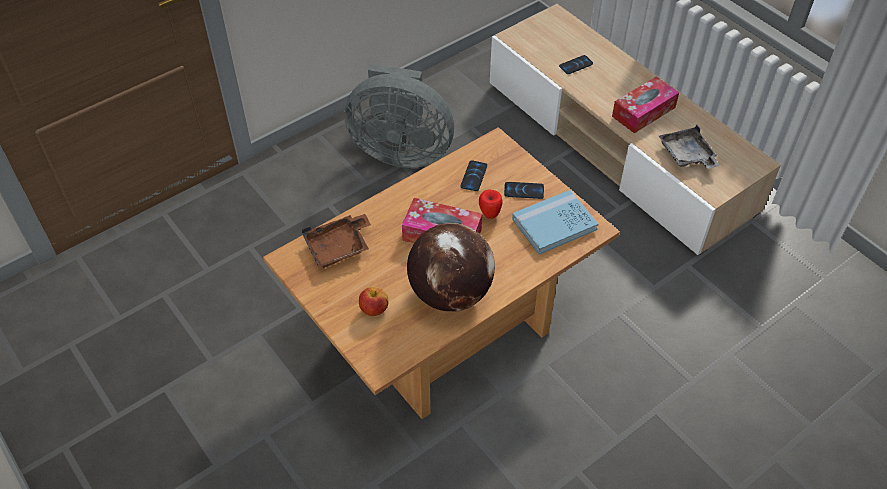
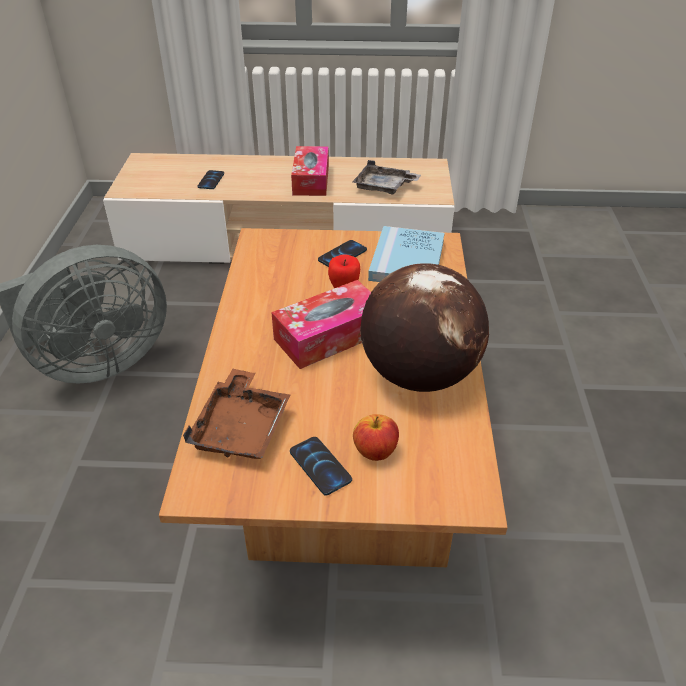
camera: 50 degrees left, 10 degrees down
phone [460,160,487,191] -> phone moved to [290,437,352,496]

